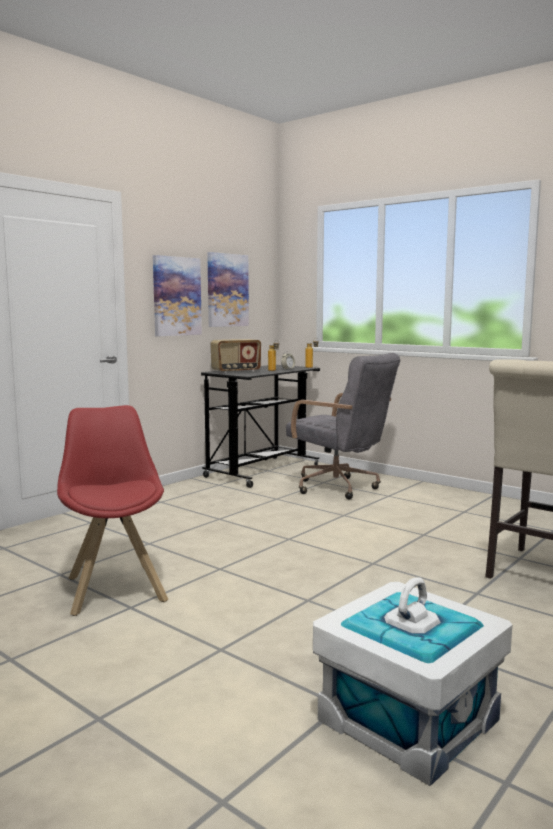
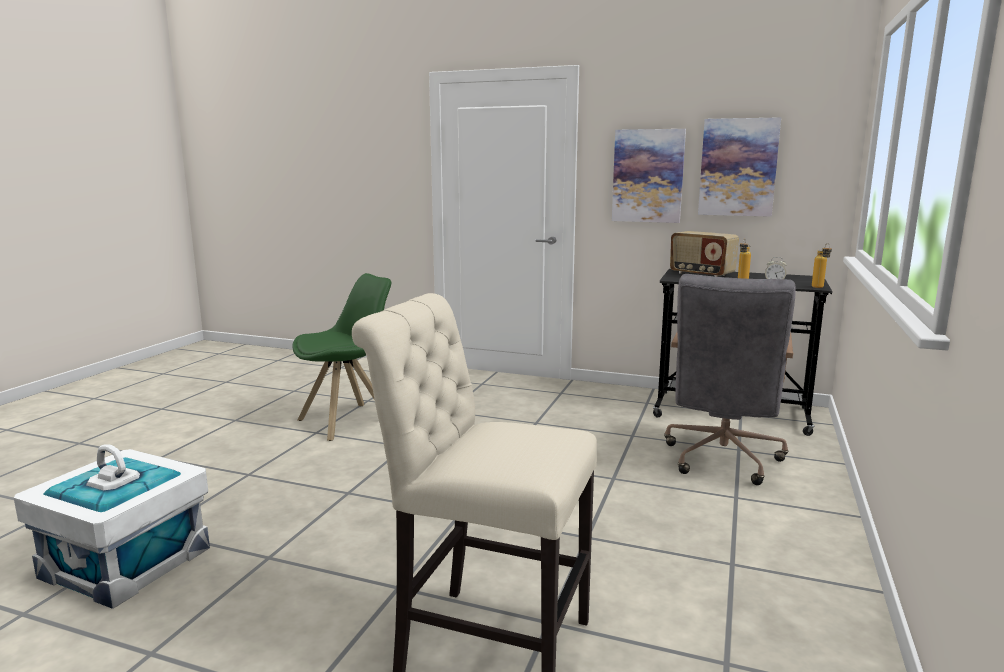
camera: 70 degrees right, 5 degrees up
red chair [57,405,168,616] -> green chair [292,273,391,441]

